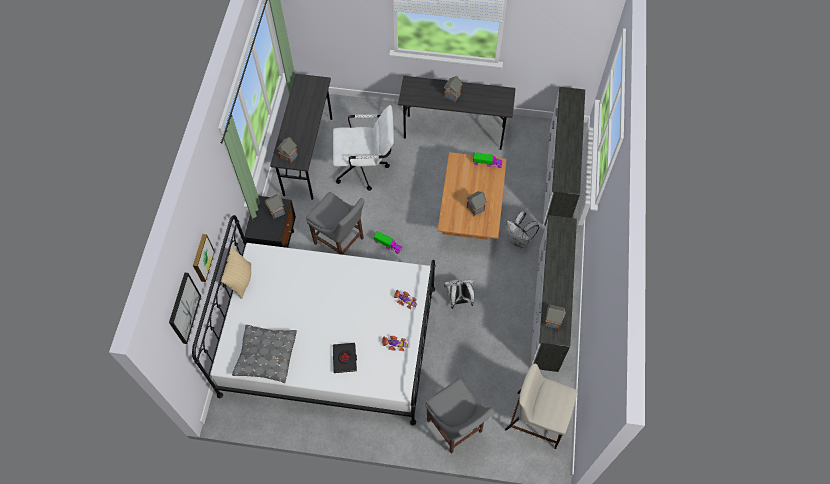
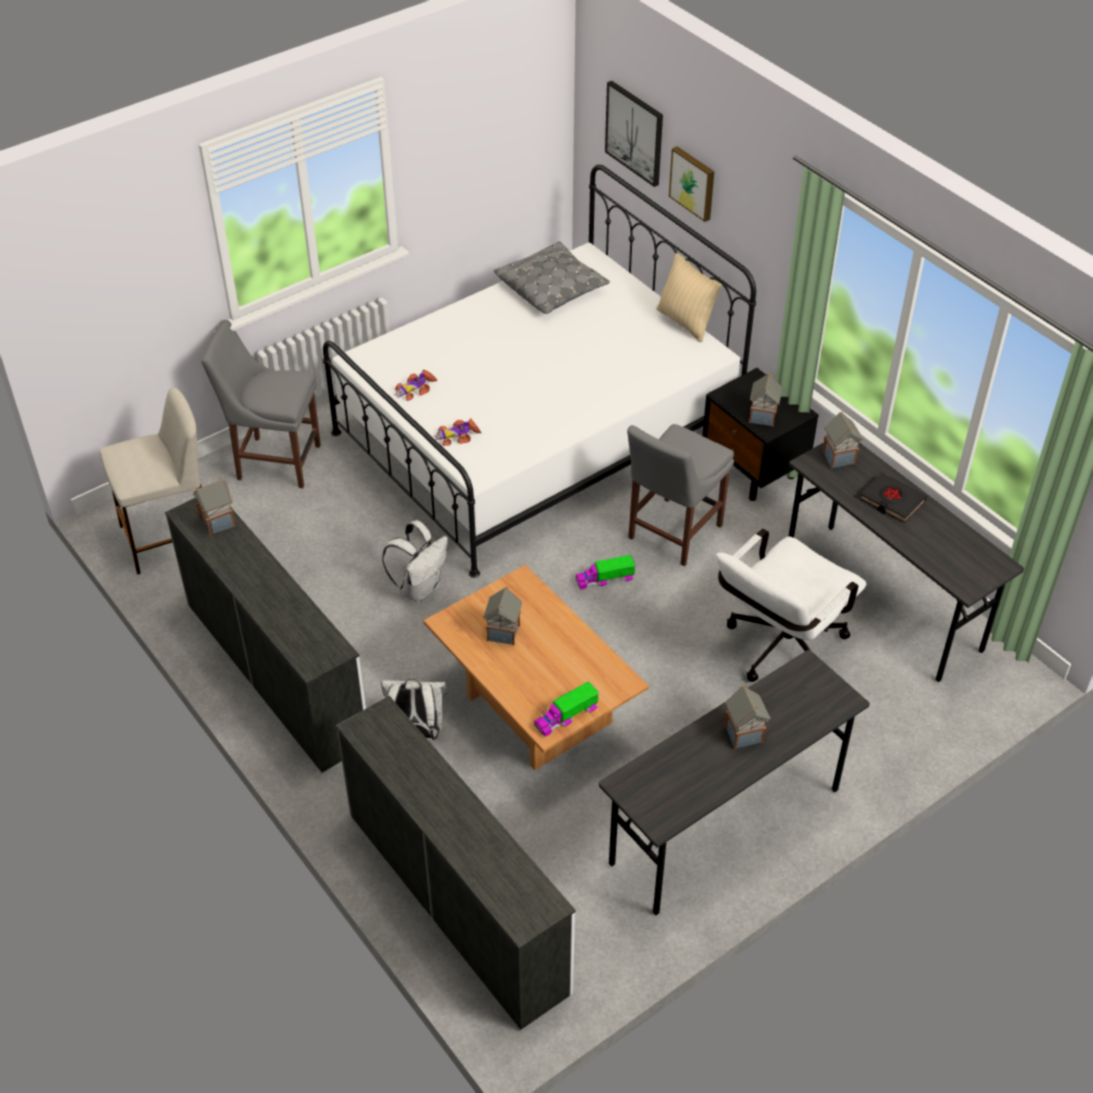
camera: 135 degrees right, 15 degrees down
grey chair [306,192,365,255] -> grey chair turned 45 degrees counterclockwise [627,424,734,566]
black book [333,343,357,373] -> black book moved to [860,472,927,523]

